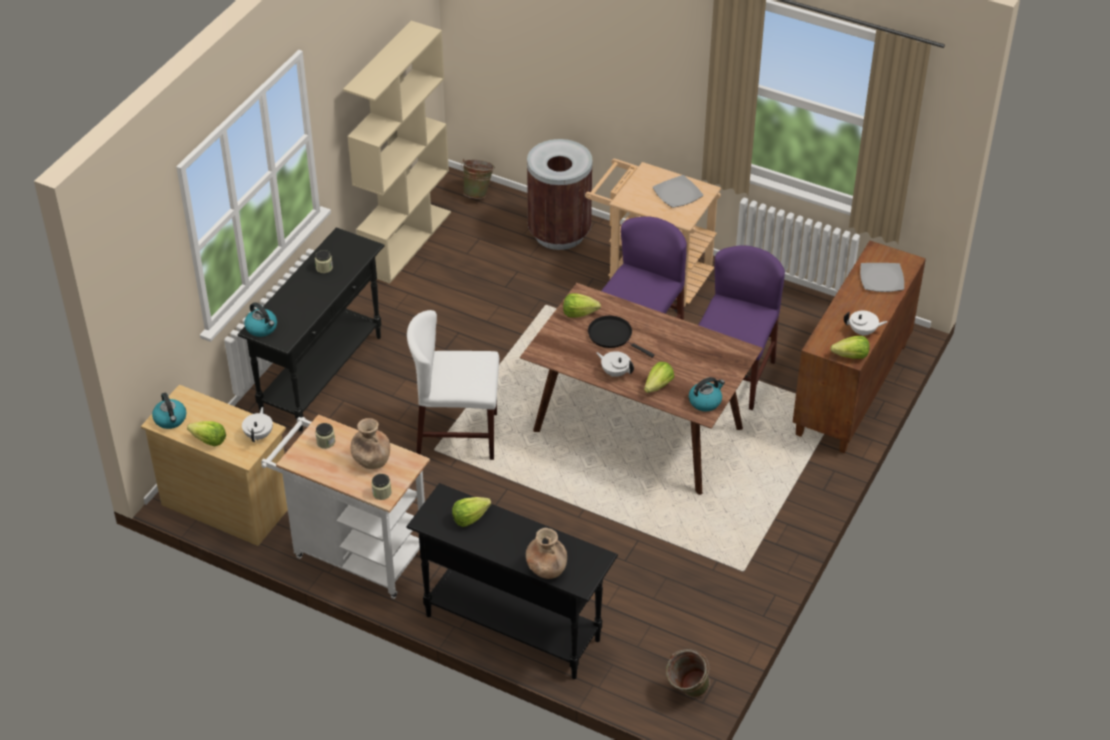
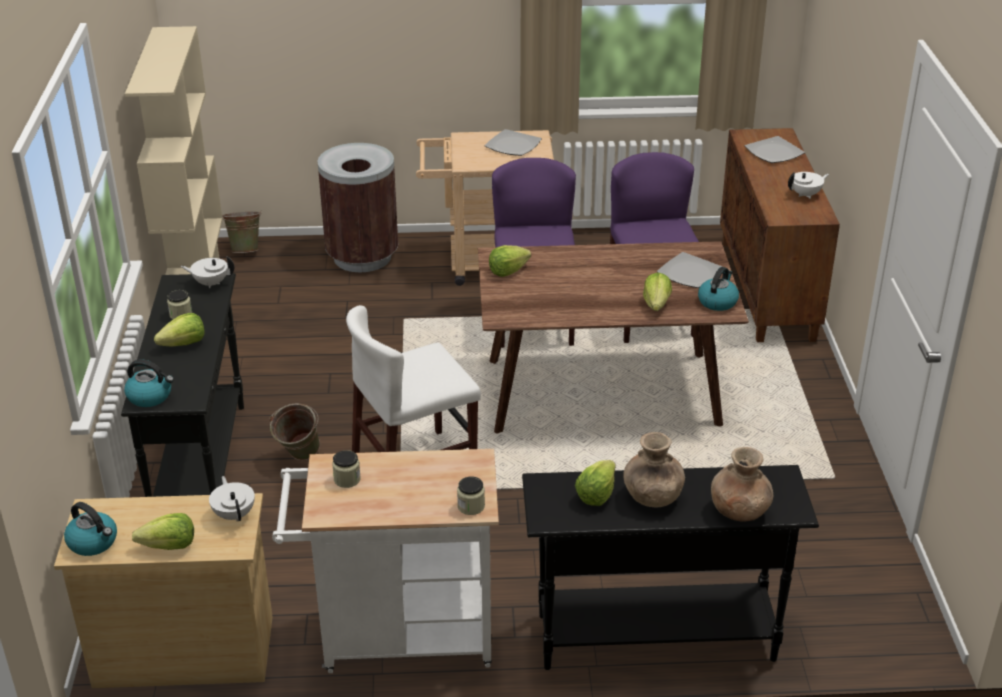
camera: 30 degrees left, 10 degrees down
brown vase [351,418,390,469] -> brown vase moved to [623,432,685,507]
black frying pan [588,315,655,358] -> none
white teapot [597,351,634,377] -> white teapot moved to [181,257,234,288]
green bucket [666,649,710,698] -> green bucket moved to [269,403,320,461]
lettuce [830,336,869,359] -> lettuce moved to [154,313,205,347]
none -> plate [657,252,722,288]

